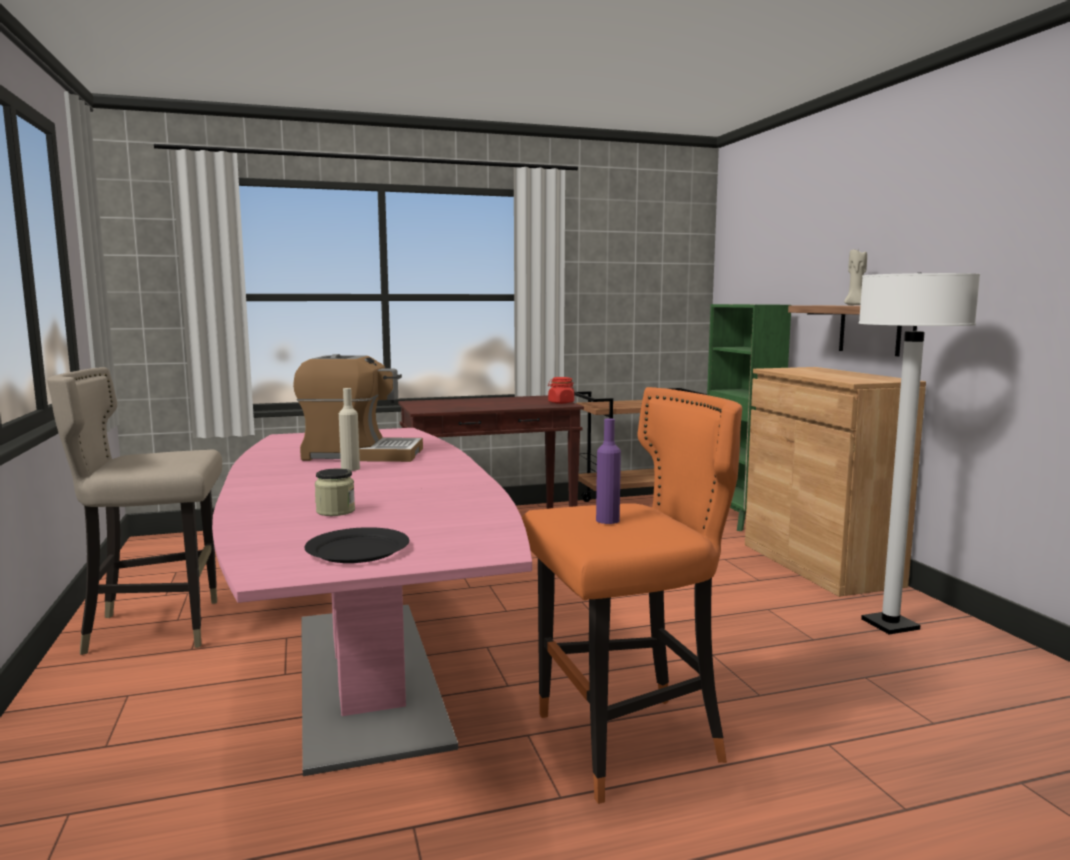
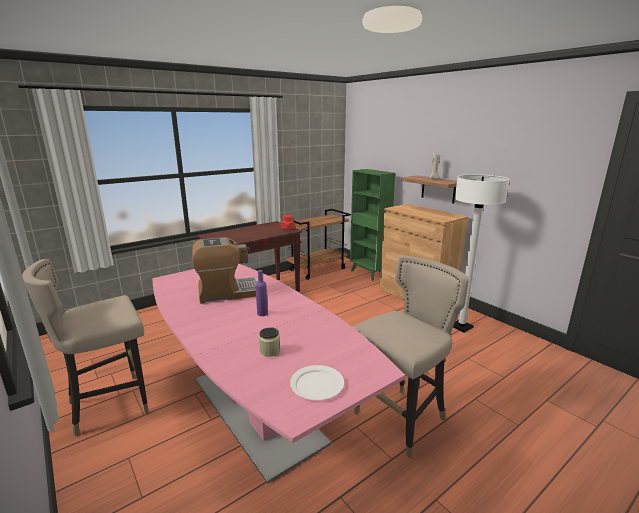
camera: 20 degrees left, 10 degrees up
black plate [304,527,409,563] -> white plate [290,365,344,400]
beige bottle [339,388,360,471] -> none
orange stool [522,387,742,804] -> beige stool [353,256,469,458]
purple bottle [596,418,621,524] -> purple bottle moved to [255,270,268,316]

